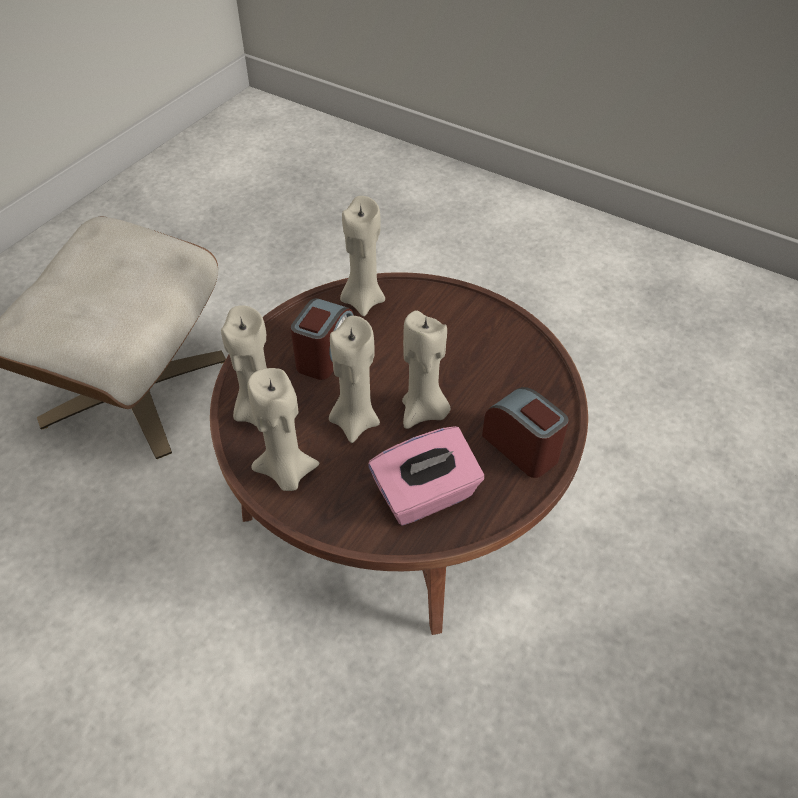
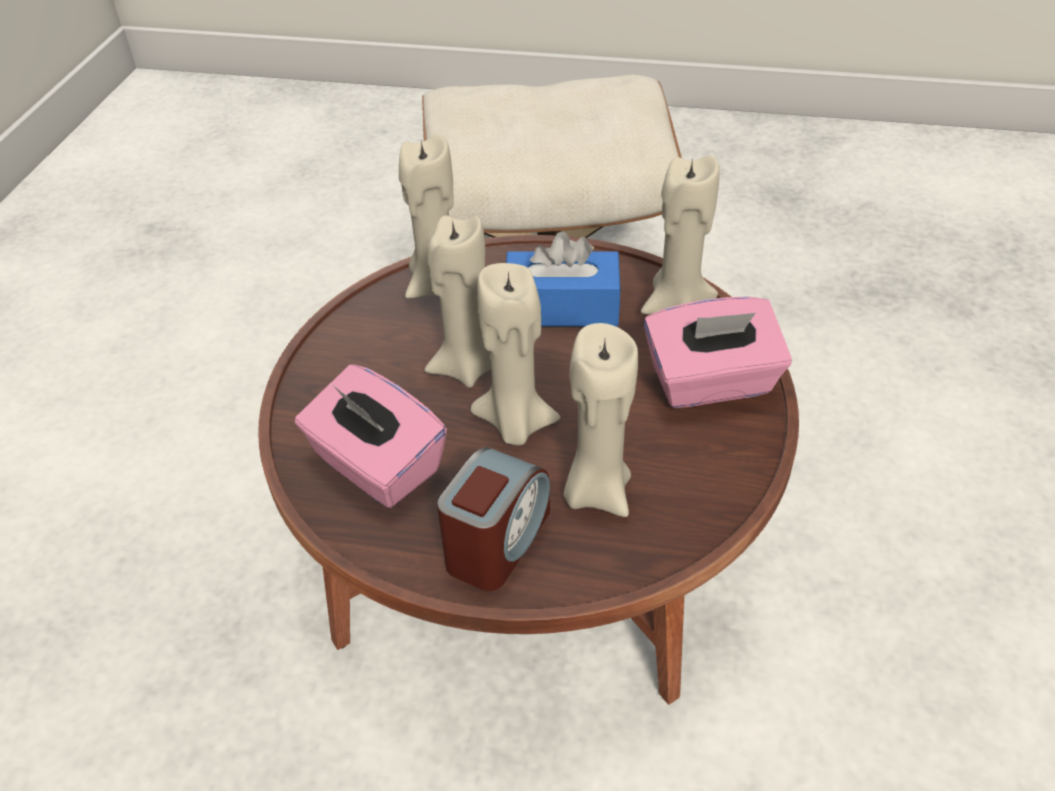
camera: 70 degrees right, 5 degrees down
beige candle [248,368,319,491] -> beige candle moved to [564,323,638,517]
alarm clock [291,298,354,380] -> blue tissue box [506,231,621,327]
none -> pink tissue box [644,296,792,408]

